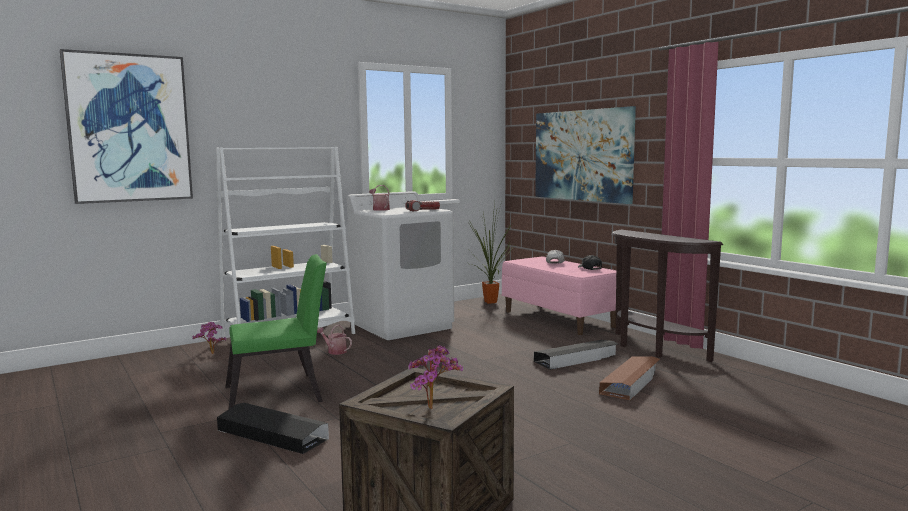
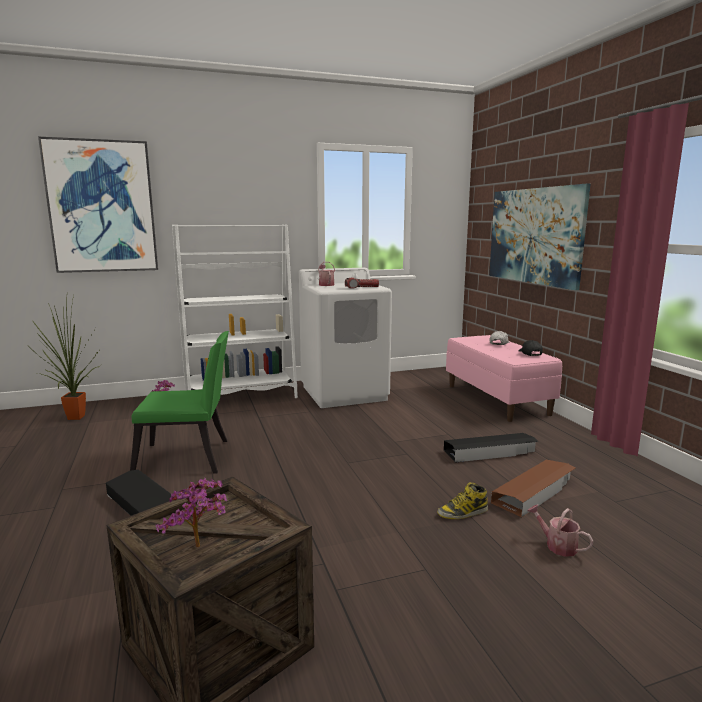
camera: 15 degrees right, 5 degrees up
watering can [317,325,352,355] -> watering can moved to [527,504,593,557]
potted plant [467,202,514,304] -> potted plant moved to [29,295,101,420]
brown console table [611,230,723,362] -> none
none -> boot [437,482,488,519]

